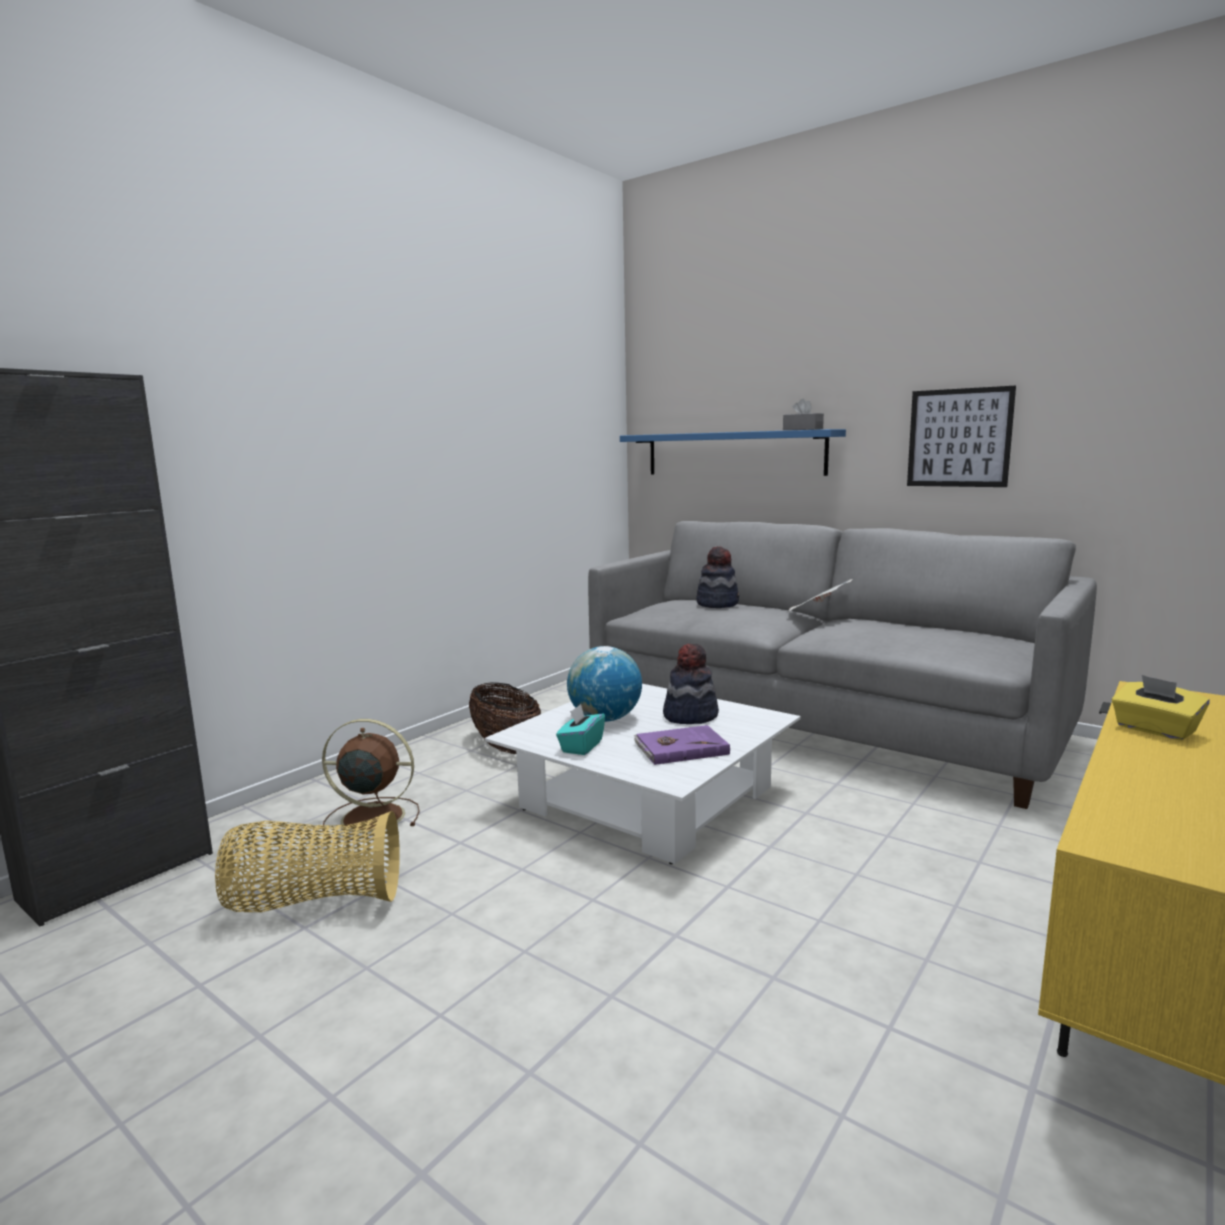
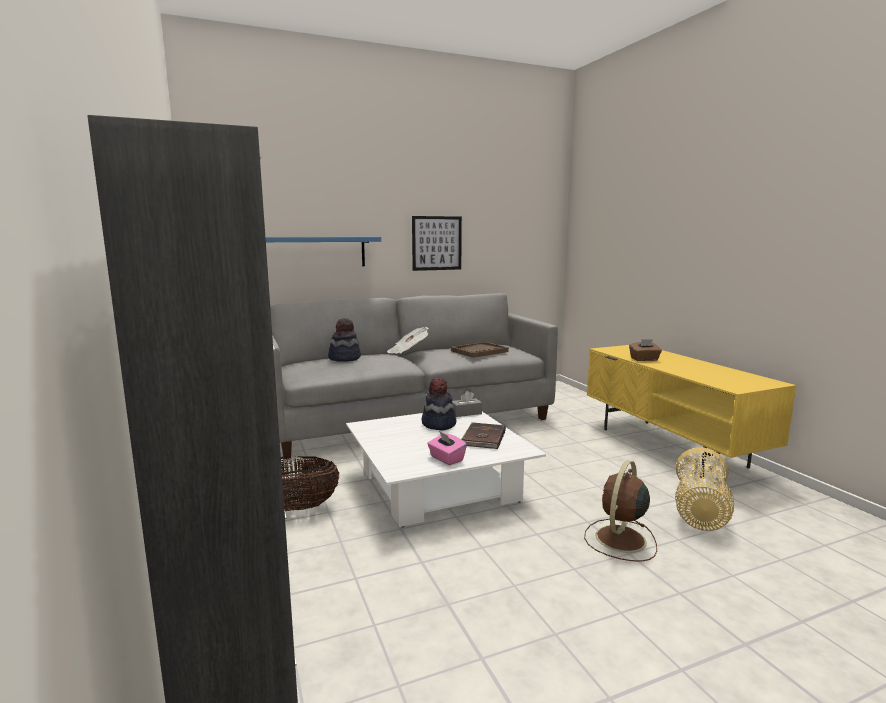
camera: 60 degrees left, 0 degrees up
basket [215,811,400,912] -> basket moved to [675,448,734,531]
brown fan [322,719,420,840] -> brown fan moved to [584,460,657,562]
turquoise tissue box [556,704,605,755] -> pink tissue box [427,431,467,465]
globe [567,646,642,722] -> none
purple book [633,725,730,765] -> brown book [461,422,506,449]
grey tissue box [783,399,824,430] -> grey tissue box moved to [452,391,482,417]
yellow tissue box [1112,675,1209,741] -> brown tissue box [629,339,662,361]
none -> brown tray [451,342,509,358]

